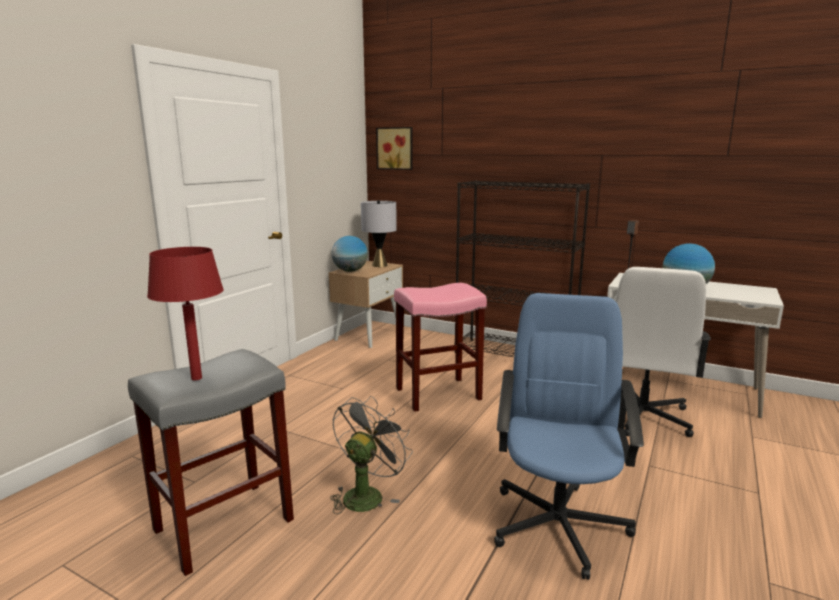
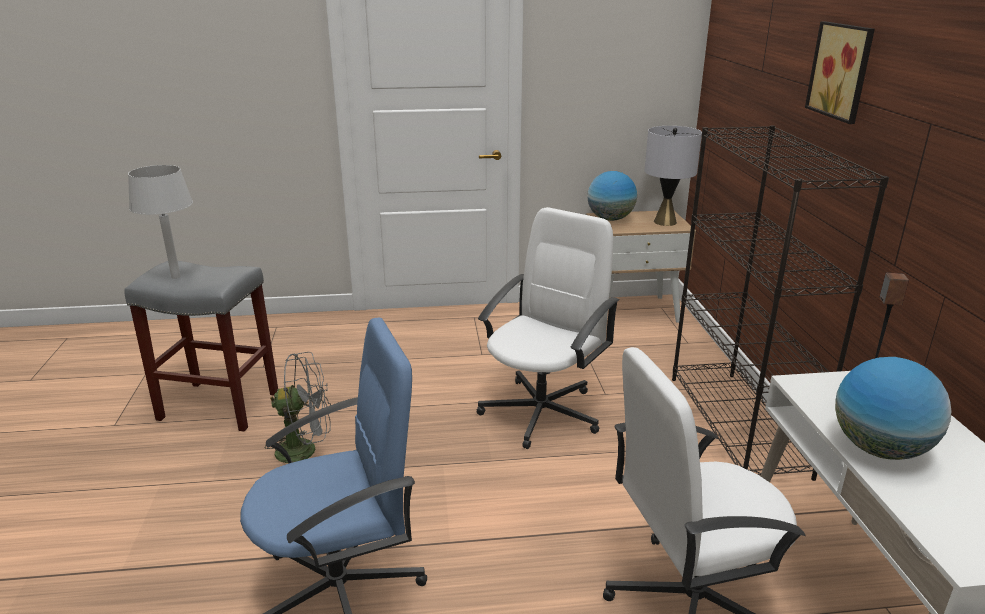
camera: 55 degrees right, 10 degrees up
red table lamp [147,247,224,380] -> grey table lamp [128,165,193,279]
picture [376,127,413,170] -> picture moved to [805,21,875,124]
pink stool [394,283,487,412] -> white office chair [477,207,619,449]

